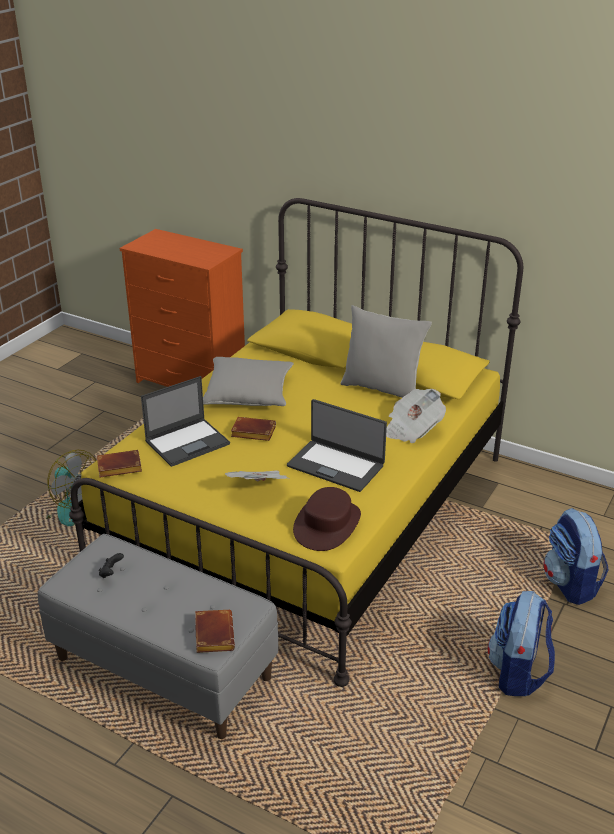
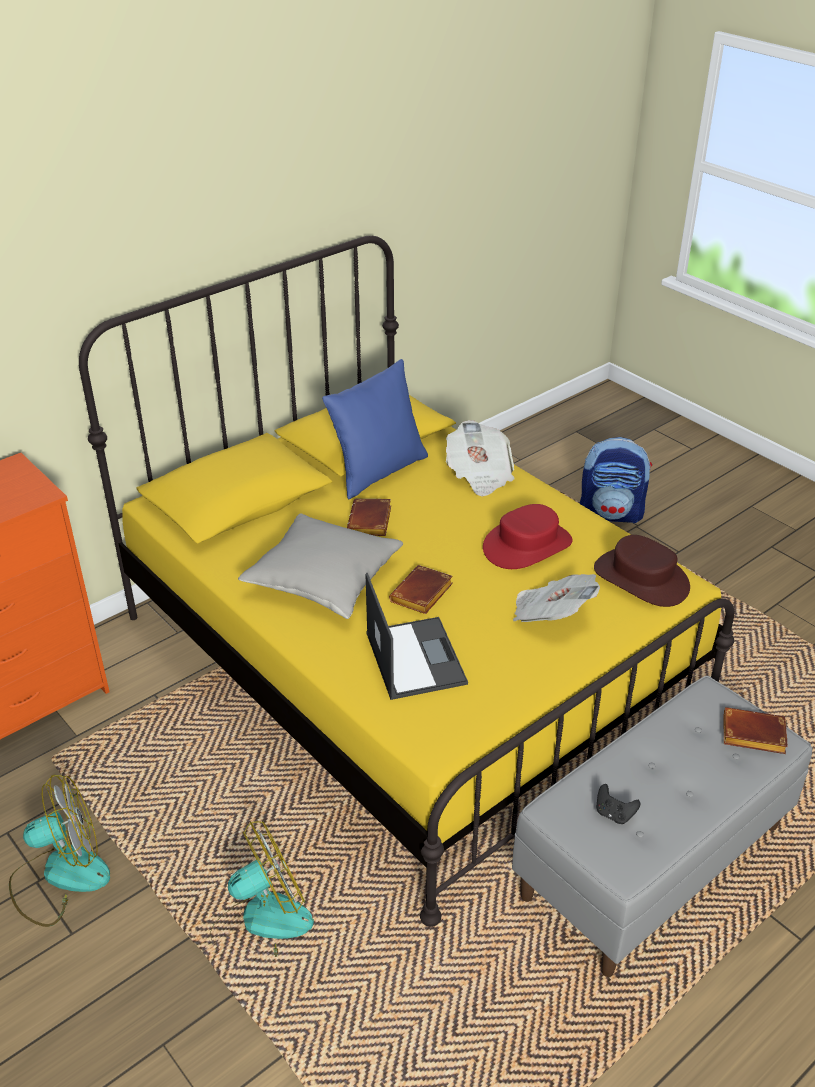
camera: 70 degrees left, 5 degrees up
brown book [97,450,142,478] -> brown book moved to [347,499,391,536]
laptop [287,399,387,492] -> red hat [483,504,573,569]
grey pillow [340,305,432,398] -> blue pillow [322,359,428,499]
backpack [488,591,555,696] -> none
none -> fan [9,775,110,927]

